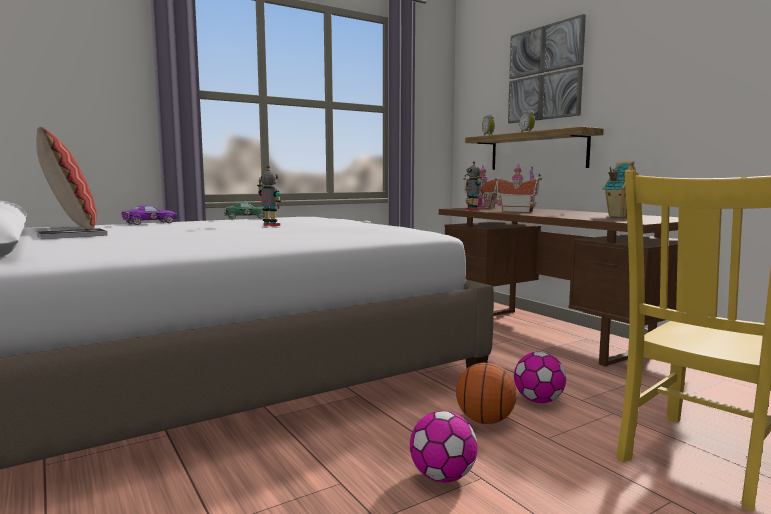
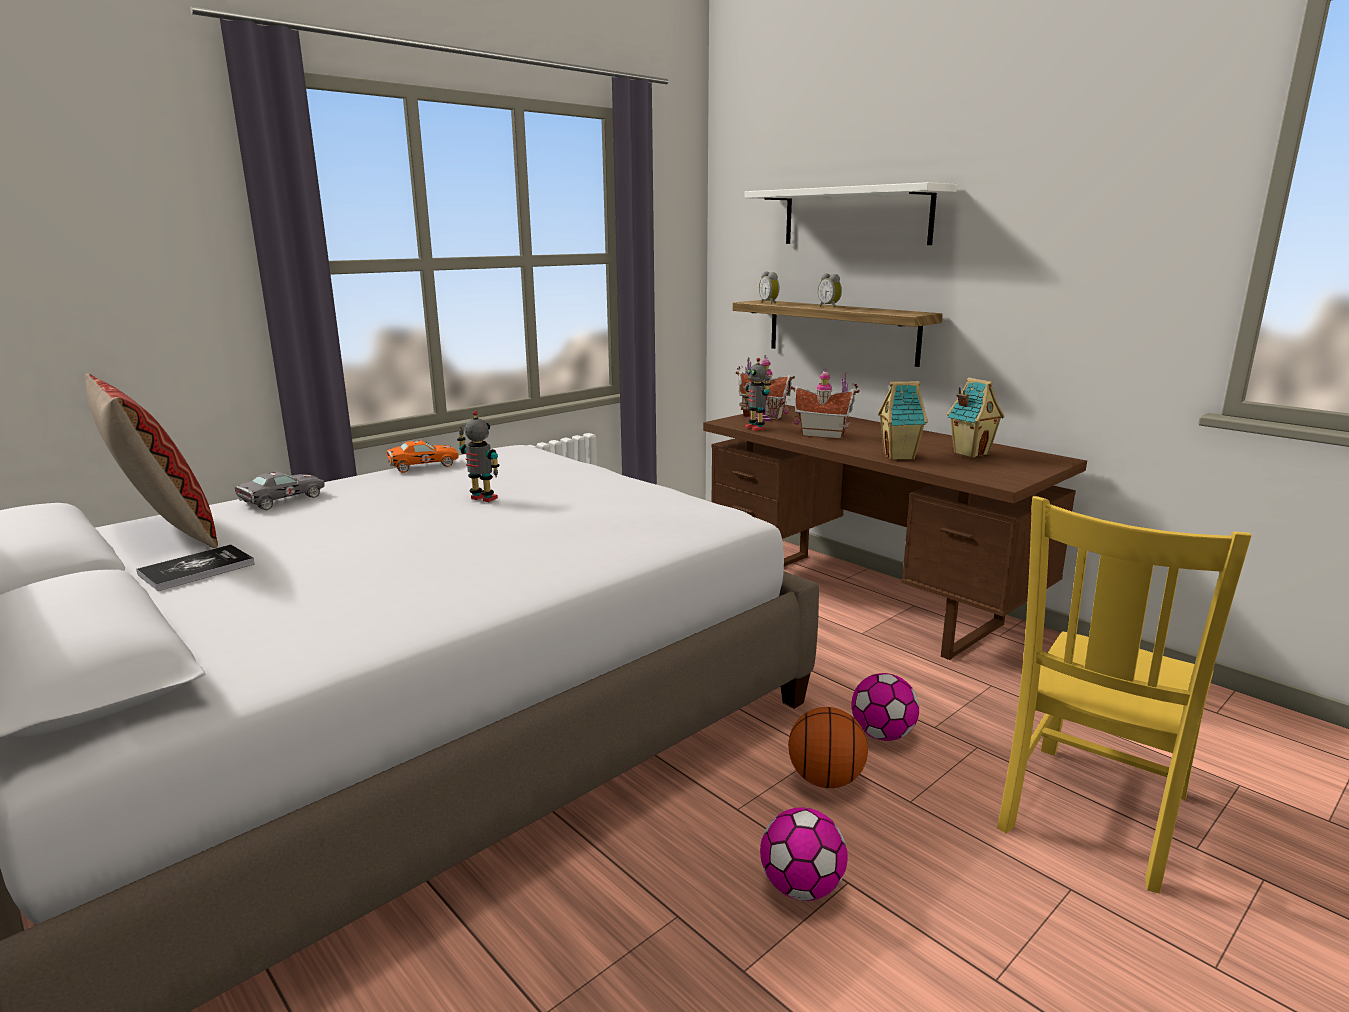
camera: 10 degrees left, 10 degrees up
purple toy car [122,205,177,225] -> grey toy car [235,472,325,510]
green toy car [225,202,264,219] -> orange toy car [386,440,459,473]
picture [508,14,586,123] -> white shelf [744,182,957,245]
none -> toy house [878,381,928,460]

